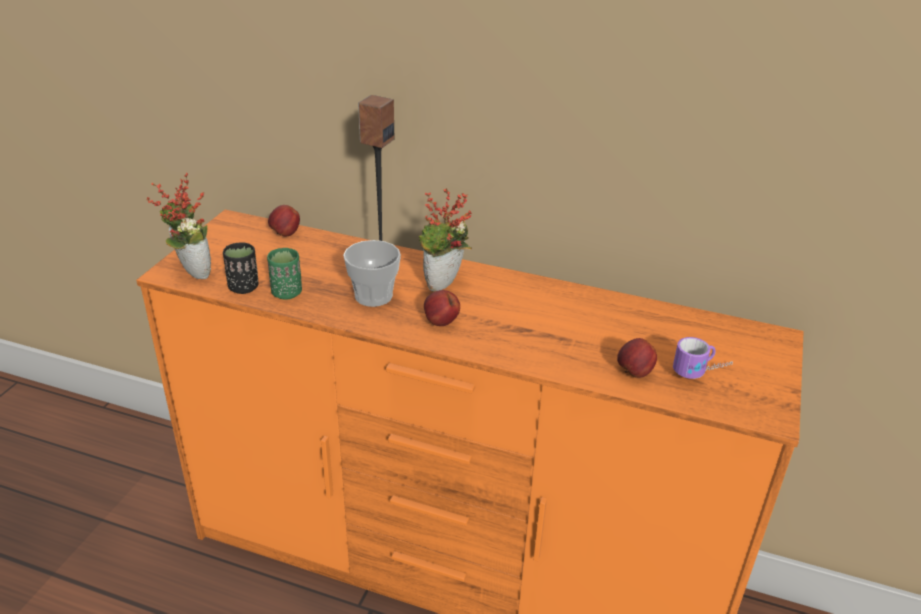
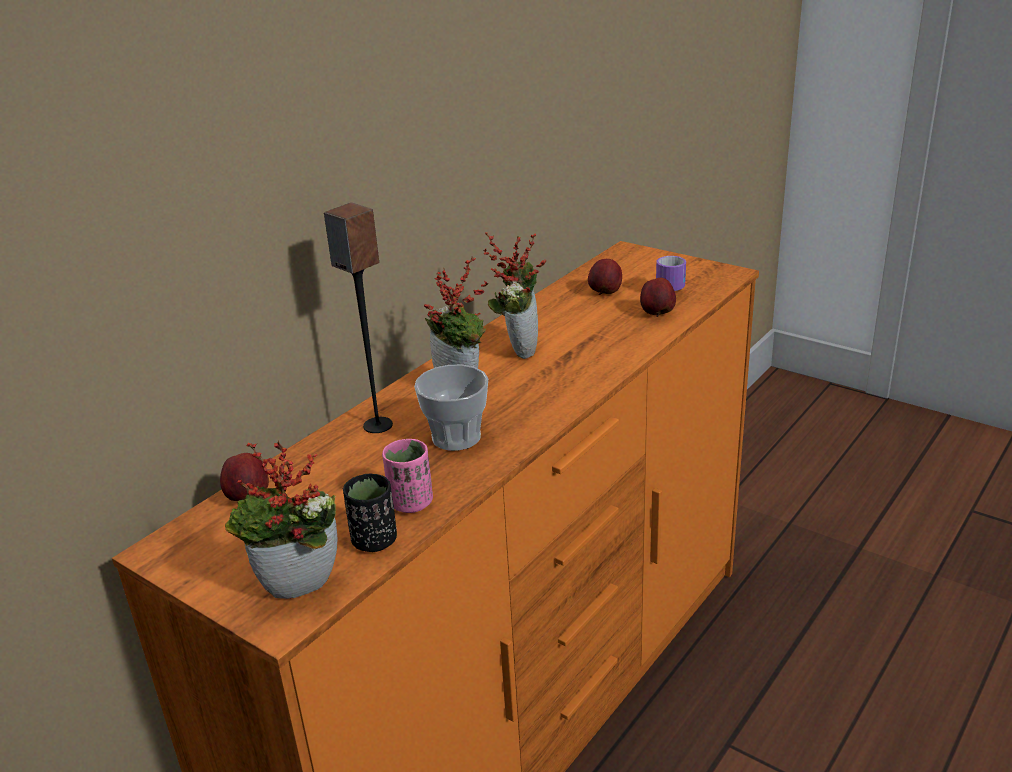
camera: 70 degrees left, 5 degrees down
green cup [267,248,302,300] -> pink cup [382,439,433,513]
apple [424,290,460,326] -> apple moved to [588,259,622,295]
none -> potted plant [483,232,546,359]

